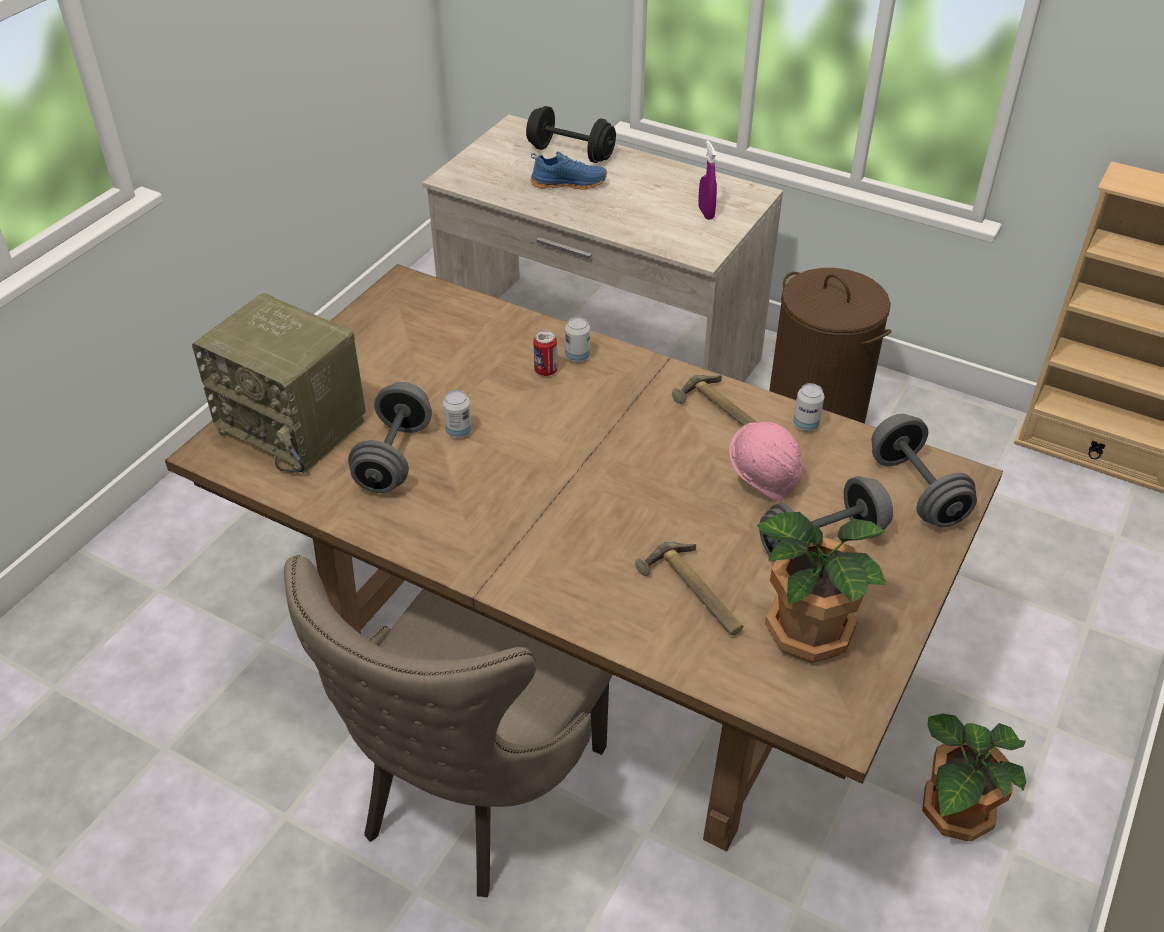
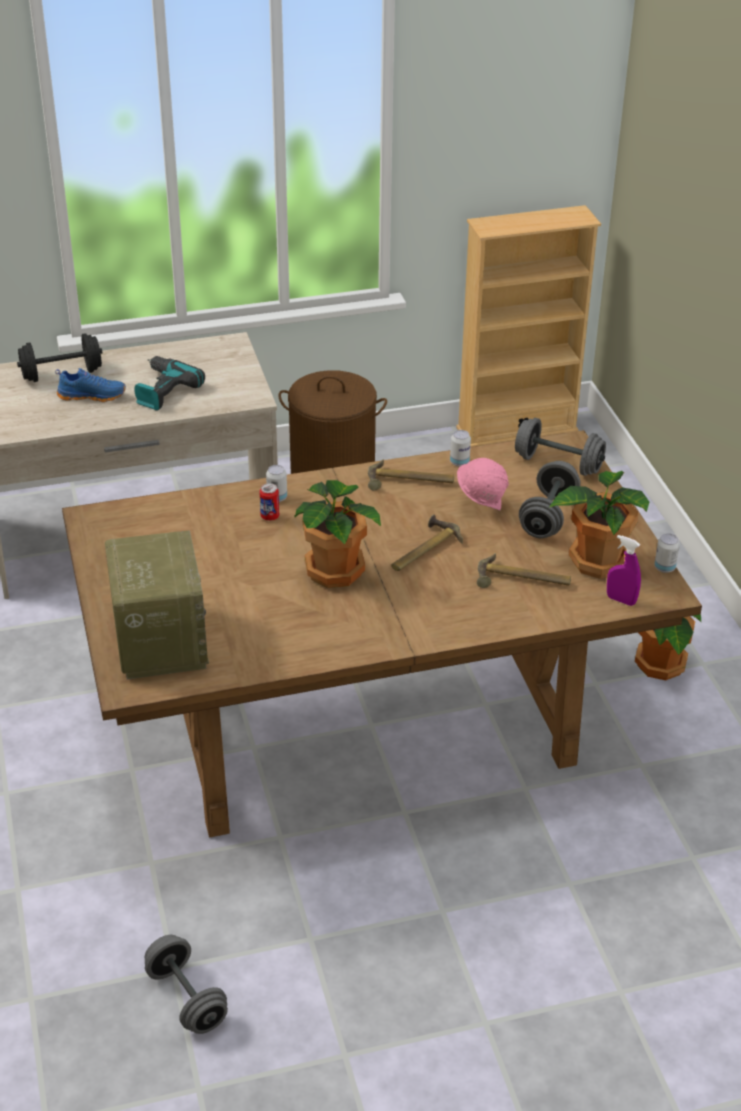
camera: 45 degrees left, 5 degrees down
radio [192,293,366,474] -> radio turned 90 degrees counterclockwise [105,531,209,680]
beige chair [284,555,613,897] -> none
grey dumbbell [348,382,432,493] -> grey dumbbell moved to [145,935,228,1034]
can [443,390,472,438] -> can moved to [654,533,680,573]
blue shoe [530,152,607,190] -> blue shoe turned 45 degrees clockwise [55,368,126,402]
purple spray bottle [698,141,717,220] -> purple spray bottle moved to [607,535,641,606]
none -> power drill [134,356,205,411]
none -> potted plant [294,480,381,588]
none -> hammer [391,514,463,571]

